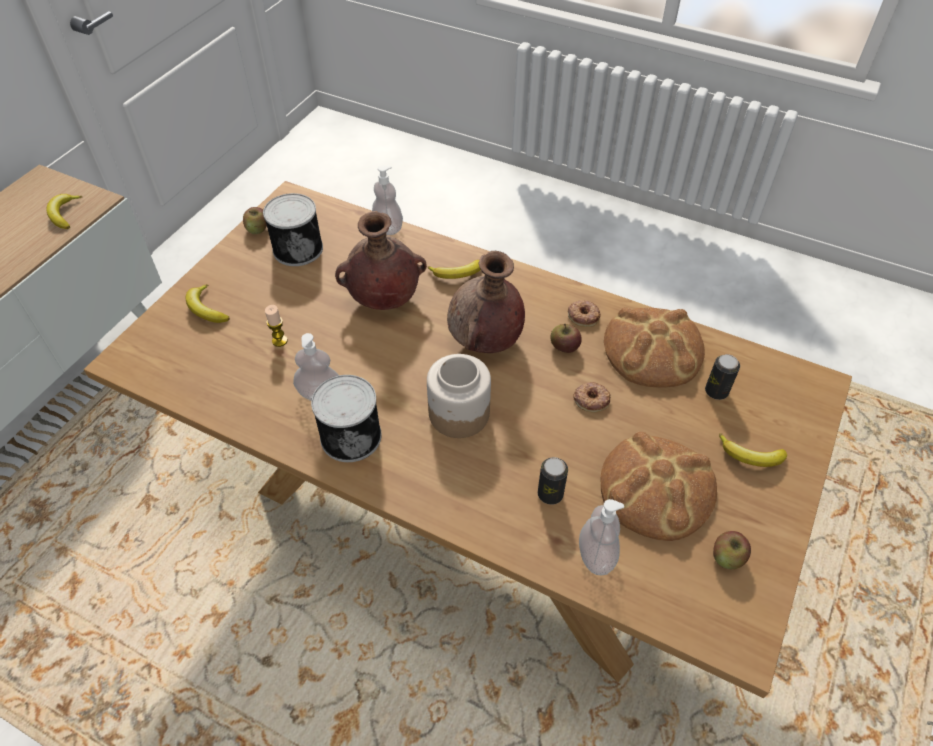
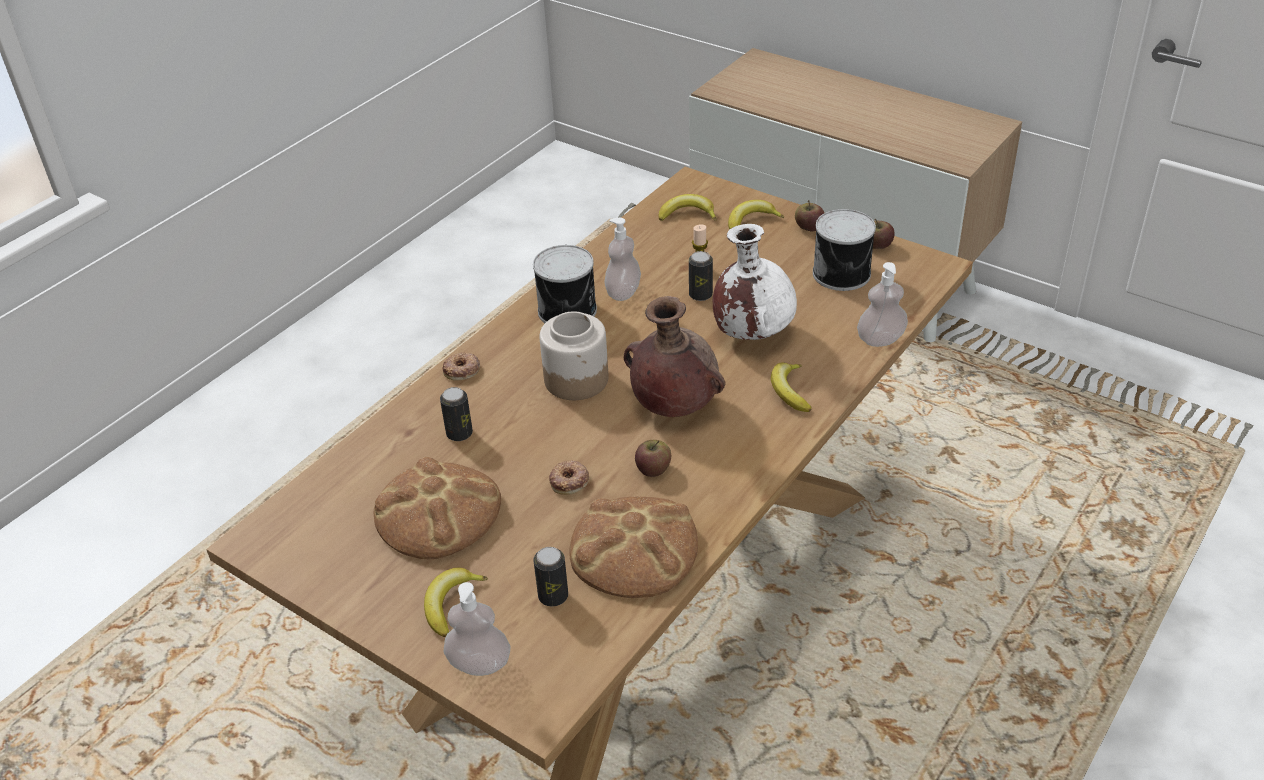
camera: 100 degrees right, 10 degrees down
banana [46,194,82,229] -> banana moved to [658,194,717,221]
brown vase [335,211,427,310] -> white vase [713,224,797,340]
donut [568,300,601,327] -> donut moved to [443,352,480,381]
soap dispenser [579,499,624,576] -> soap dispenser moved to [443,582,510,676]
apple [713,531,751,569] -> apple moved to [795,200,824,231]
none -> can [689,251,713,301]

